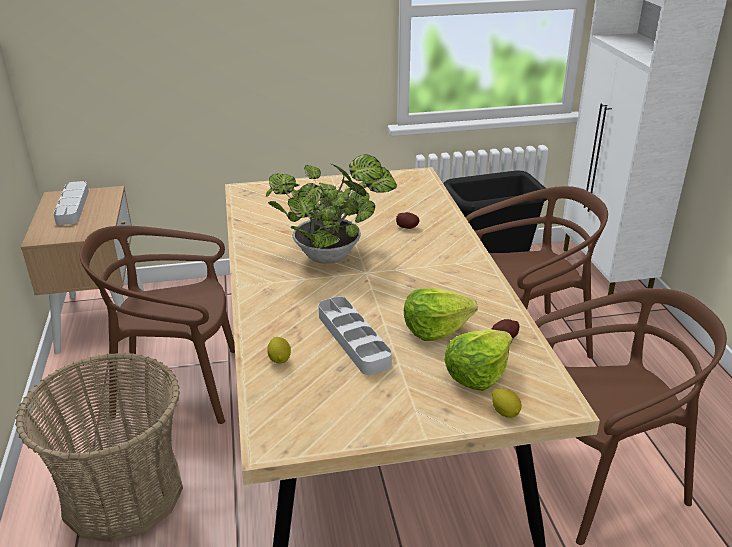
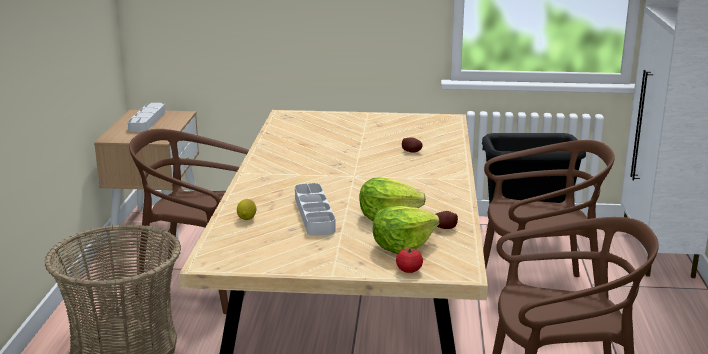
camera: 15 degrees right, 10 degrees down
potted plant [266,154,397,264] -> none
lemon [492,389,522,418] -> tomato [396,248,423,273]

